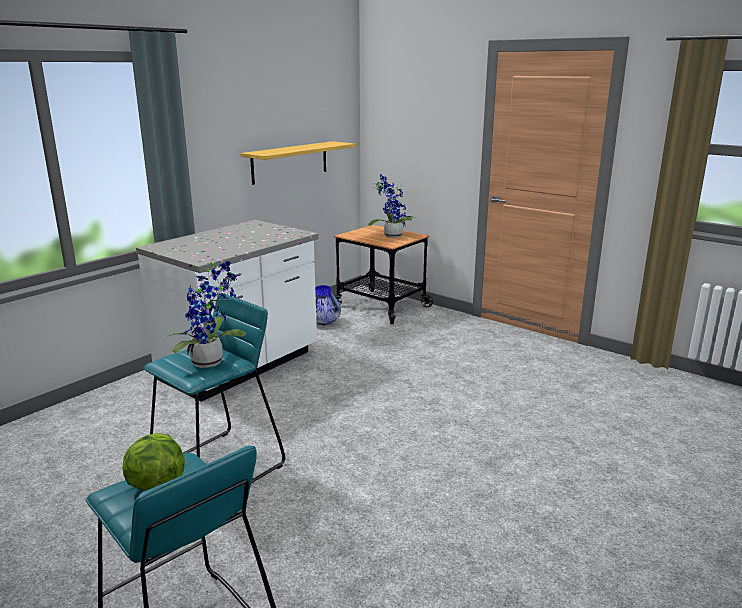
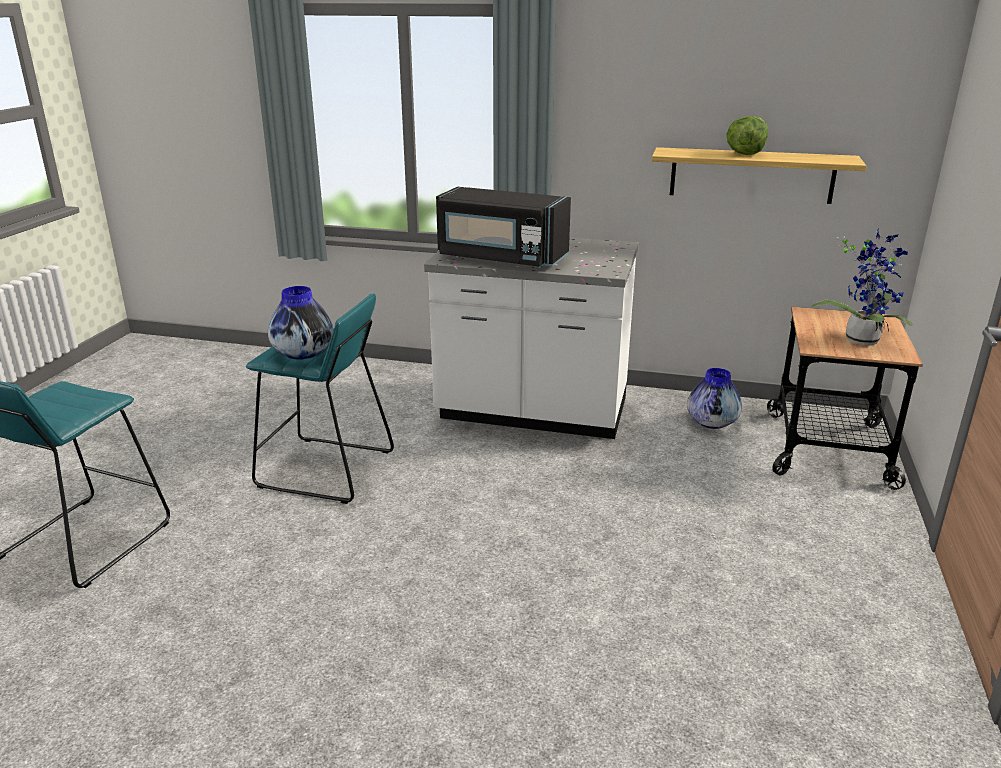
camera: 65 degrees right, 5 degrees up
lettuce [123,433,184,491] -> lettuce moved to [727,116,768,155]
potted plant [167,259,246,368] -> vase [268,286,334,360]
none -> black microwave [436,187,571,268]

